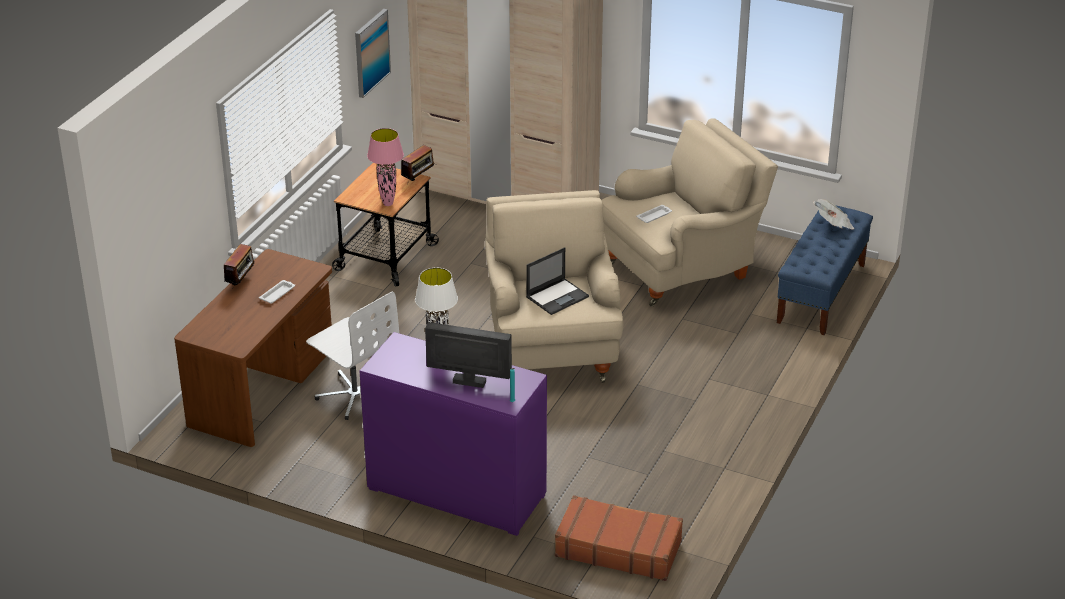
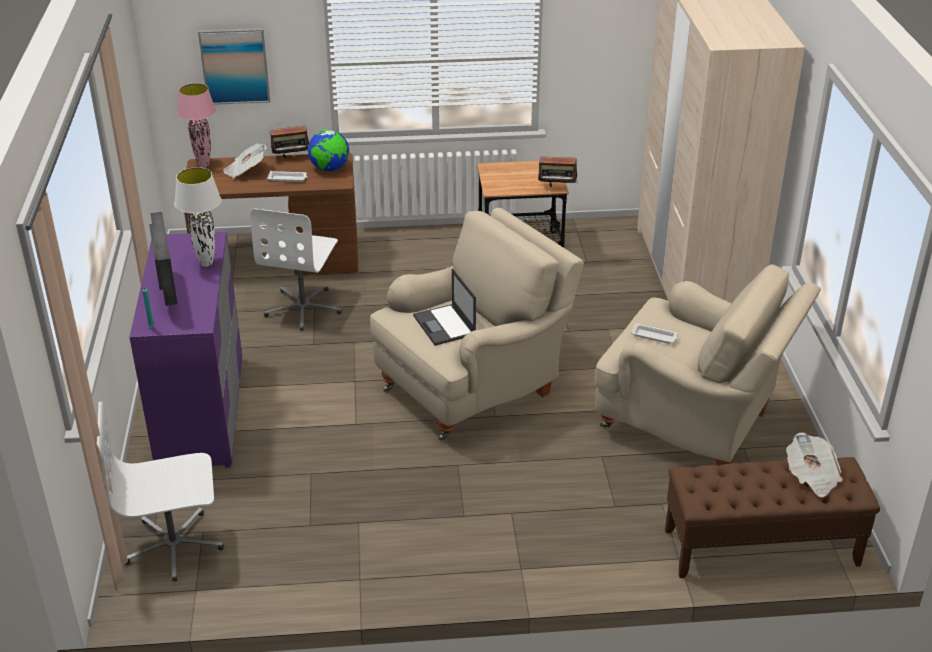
camera: 60 degrees right, 0 degrees up
picture [355,9,391,98] -> picture moved to [198,28,270,105]
pink table lamp [367,128,404,206] -> pink table lamp moved to [177,83,216,168]
laptop [526,247,589,315] -> laptop turned 45 degrees clockwise [413,268,476,346]
brown suitcase [555,495,683,581] -> white office chair [97,402,224,582]
blue bench [777,205,873,335] -> brown bench [665,457,880,578]
none -> newspaper [223,143,267,178]
none -> globe [308,130,349,171]

